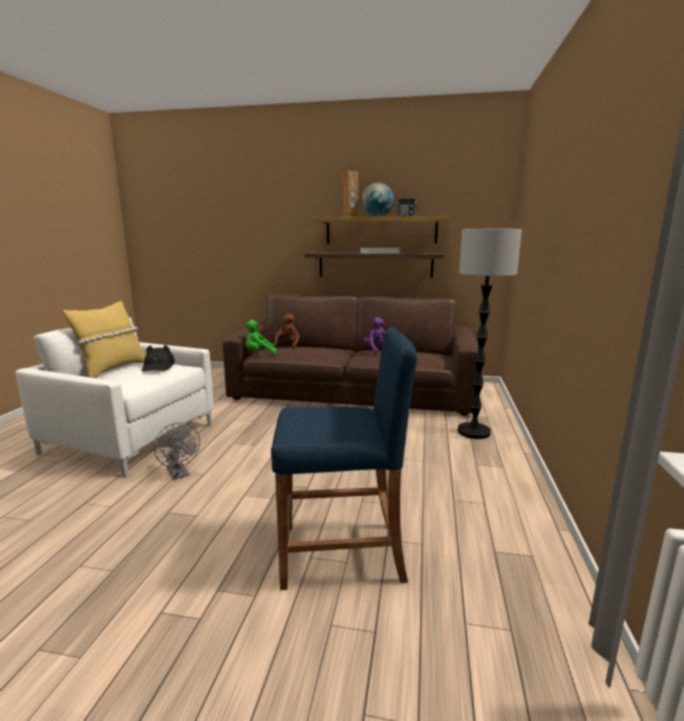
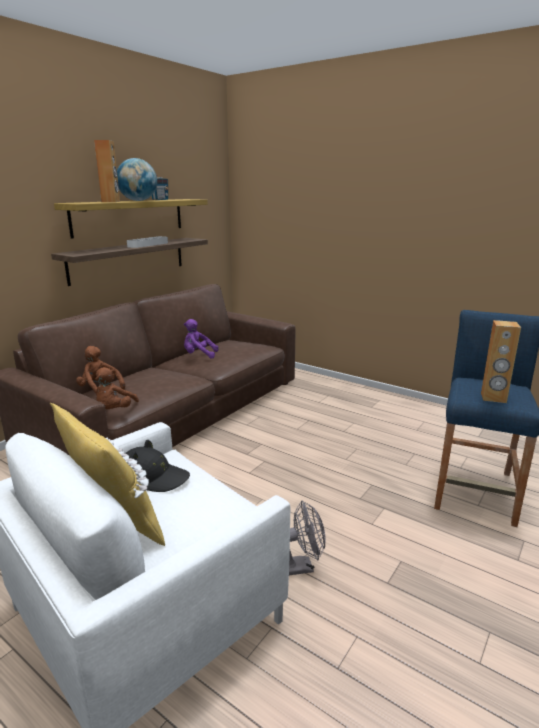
camera: 65 degrees left, 5 degrees up
green plush toy [245,320,277,354] -> brown plush toy [95,367,139,409]
floor lamp [458,229,522,439] -> none
none -> brown speaker [481,320,521,403]

